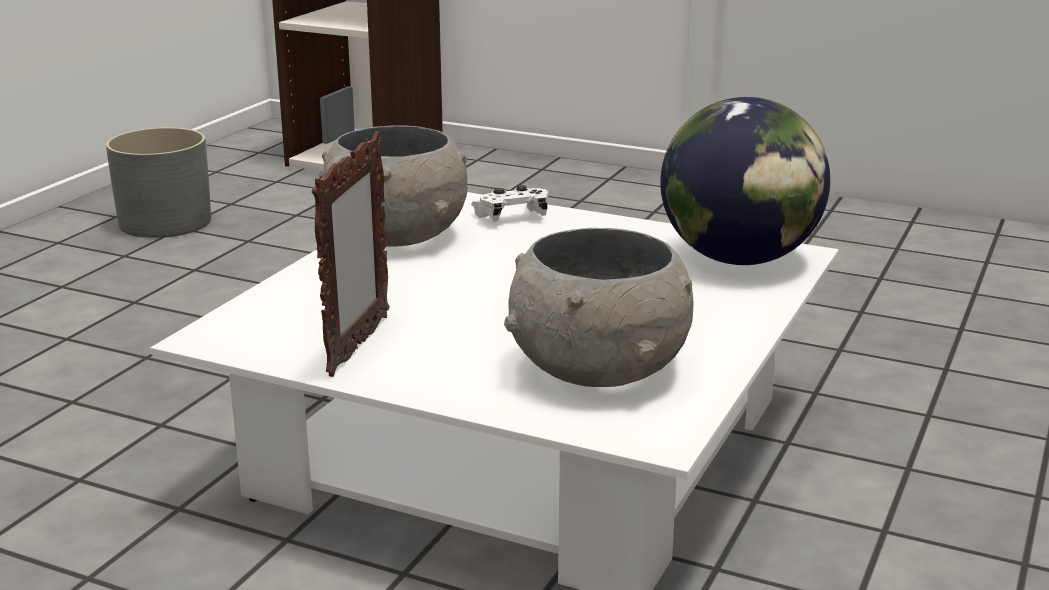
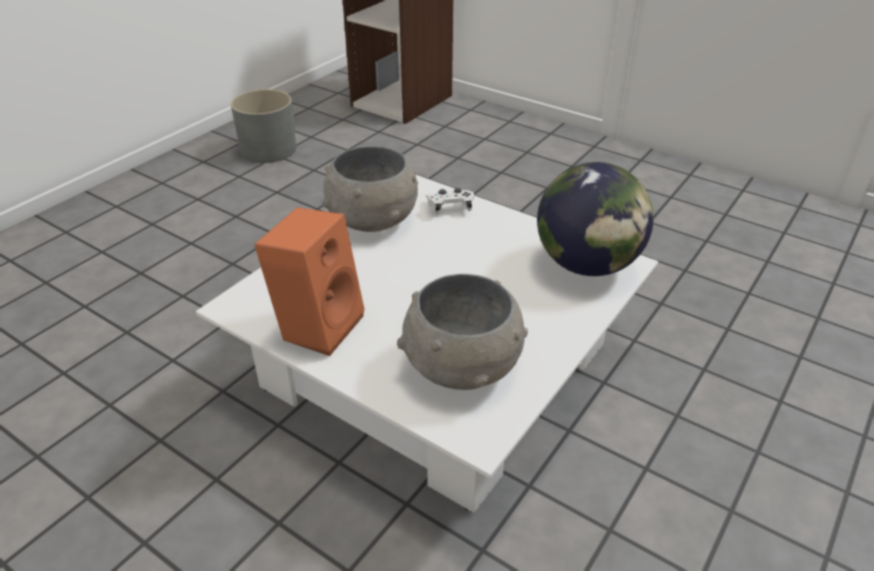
camera: 10 degrees right, 15 degrees up
picture frame [312,131,389,377] -> orange speaker [254,207,365,356]

